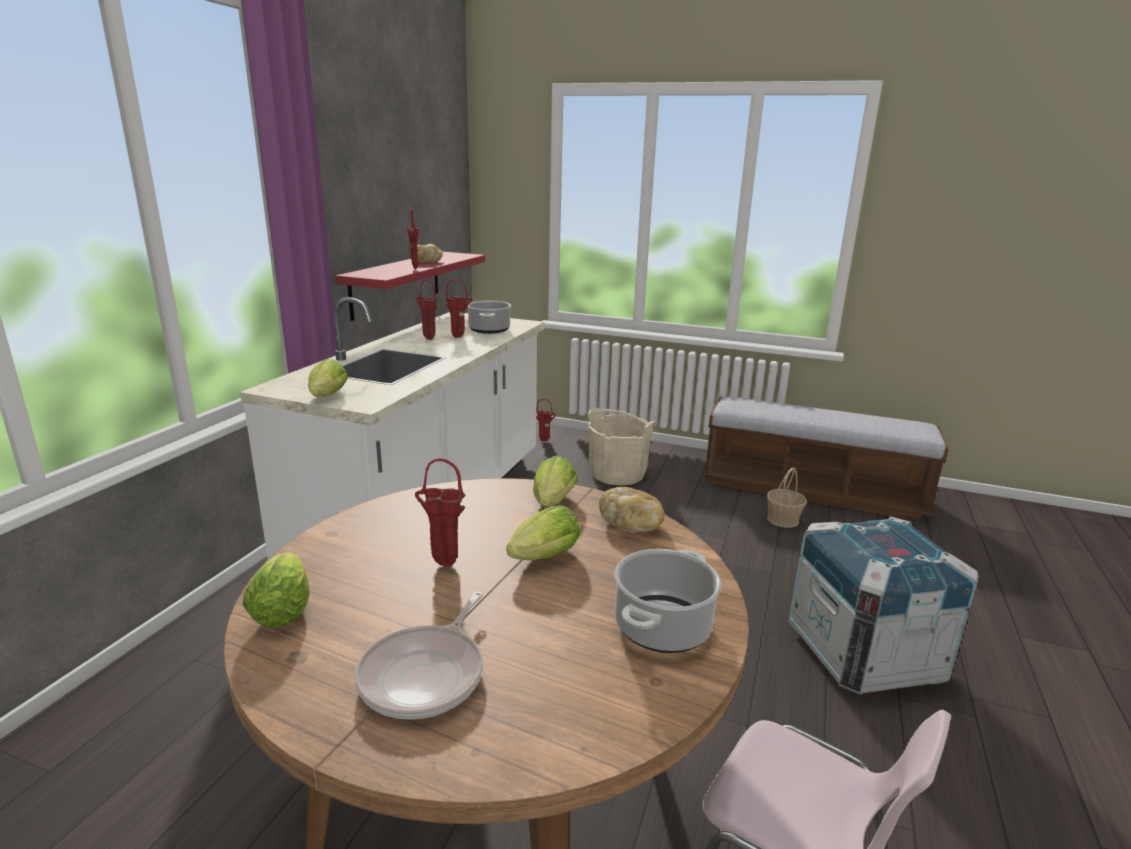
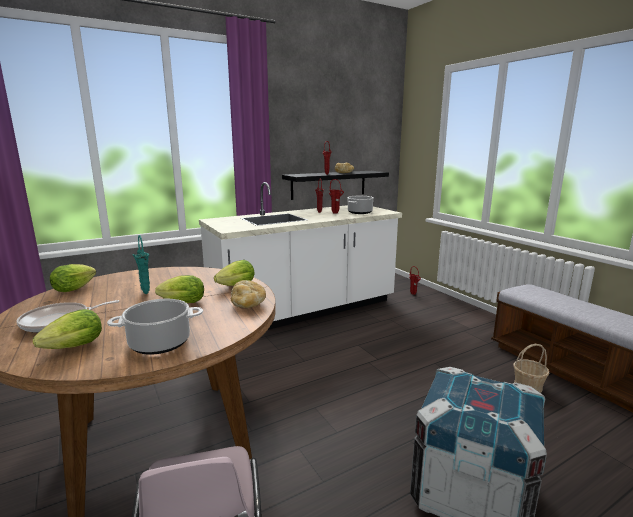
camera: 40 degrees right, 5 degrees down
lettuce [308,359,348,397] -> lettuce moved to [33,309,102,349]
red shelf [335,252,485,321] -> black shelf [282,171,389,200]
red vase [415,459,466,566] -> turquoise vase [132,235,150,294]
beige bucket [588,408,655,486] -> none

